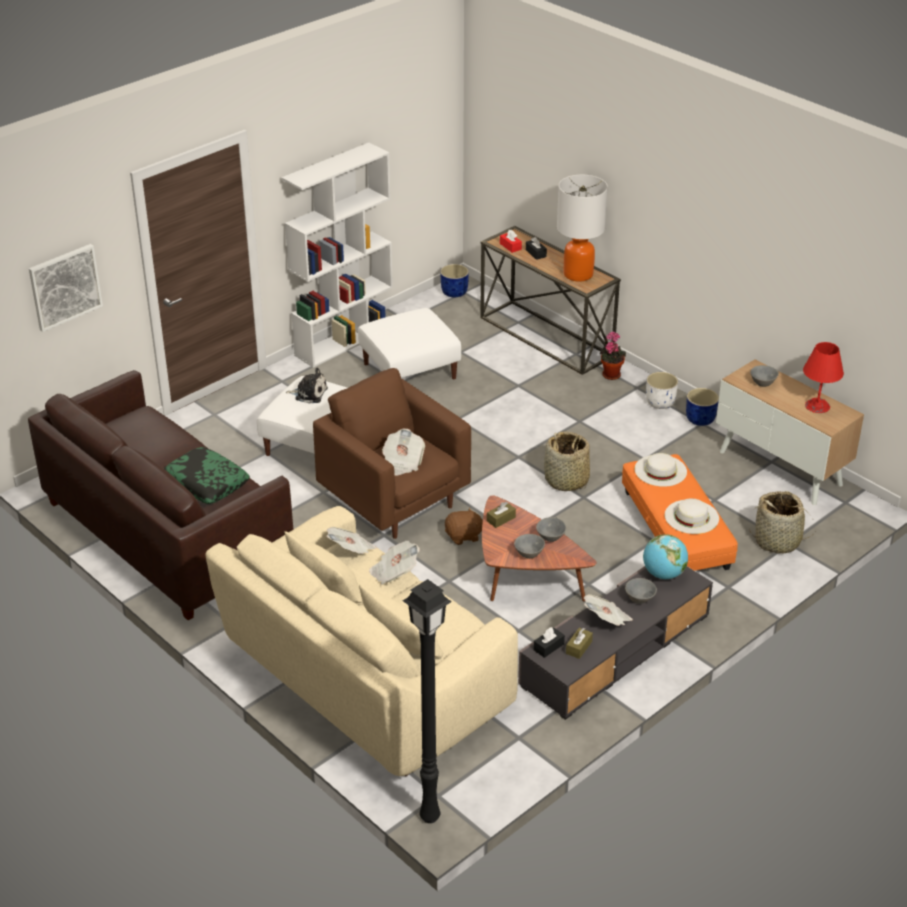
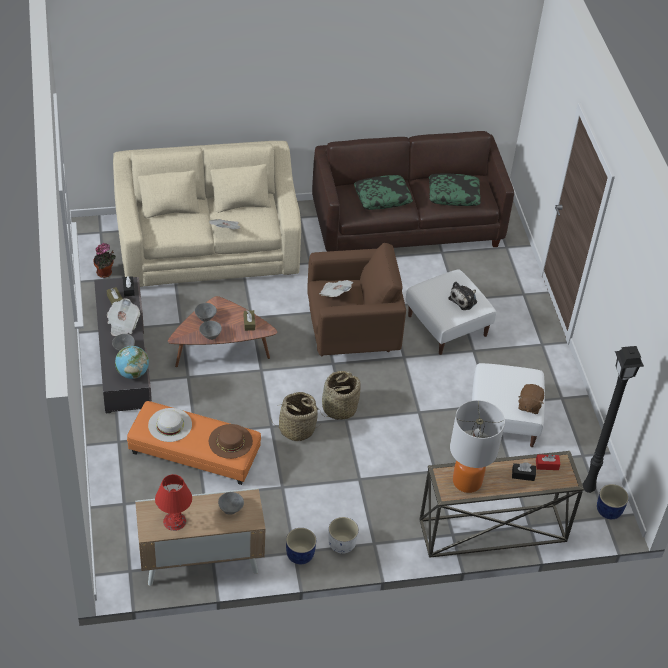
camera: 120 degrees right, 10 degrees up
picture [29,244,103,332] -> none
white bookcase [282,143,393,368] -> none
newspaper [326,527,377,554] -> none
black floor lamp [403,579,452,823] -> black floor lamp moved to [582,346,644,493]
brown plush toy [445,507,483,545] -> brown plush toy moved to [518,384,544,414]
potted plant [600,332,626,380] -> potted plant moved to [93,243,116,278]
white hat [635,453,687,487] -> brown hat [209,424,253,459]
basket [749,491,815,554] -> basket moved to [320,371,361,420]
none -> pillow [429,174,481,206]

